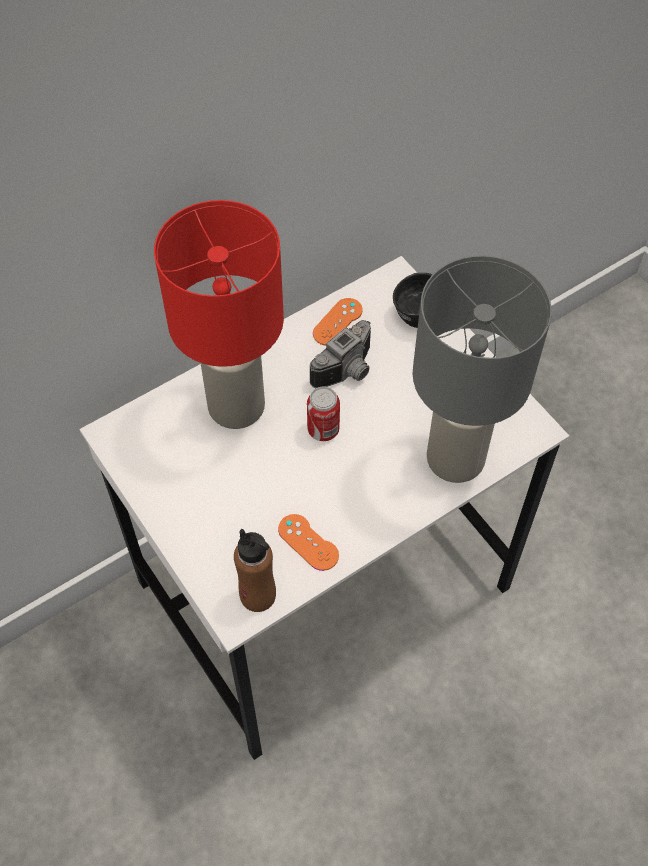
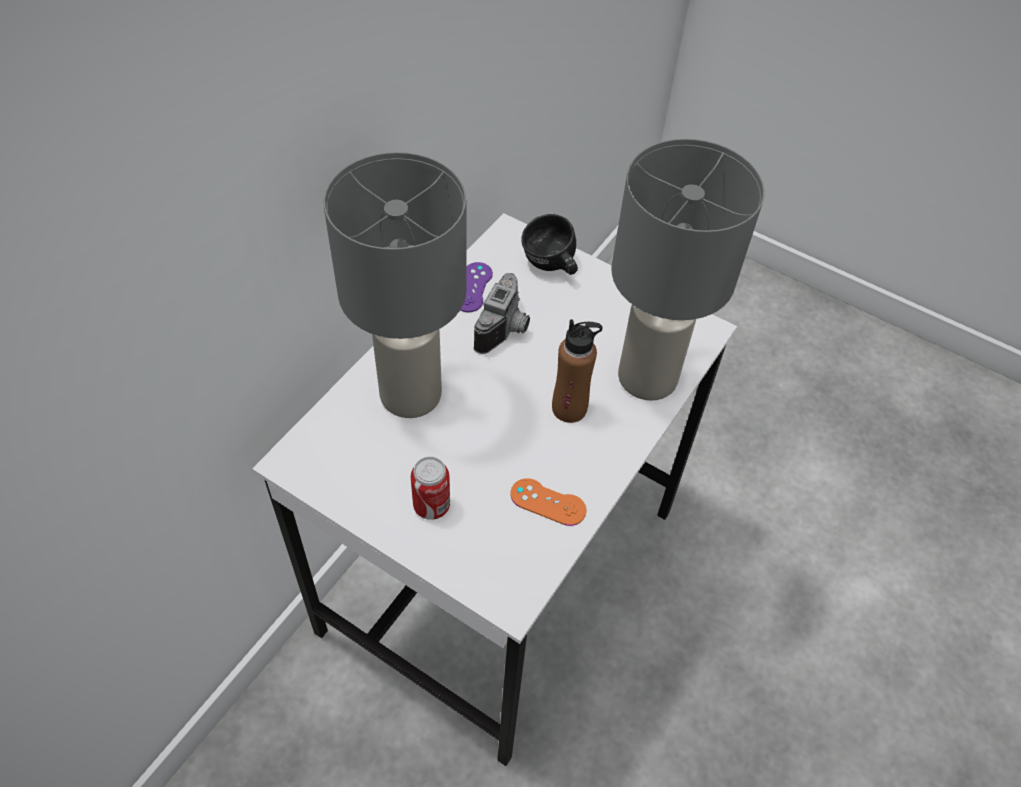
camera: 25 degrees left, 5 degrees down
red table lamp [154,200,284,429] -> grey table lamp [324,152,467,418]
brown bottle [234,529,276,612] -> brown bottle moved to [552,319,603,423]
can [307,386,340,441] -> can moved to [411,456,450,520]
orange game controller [313,298,363,346] -> purple game controller [460,262,493,312]

